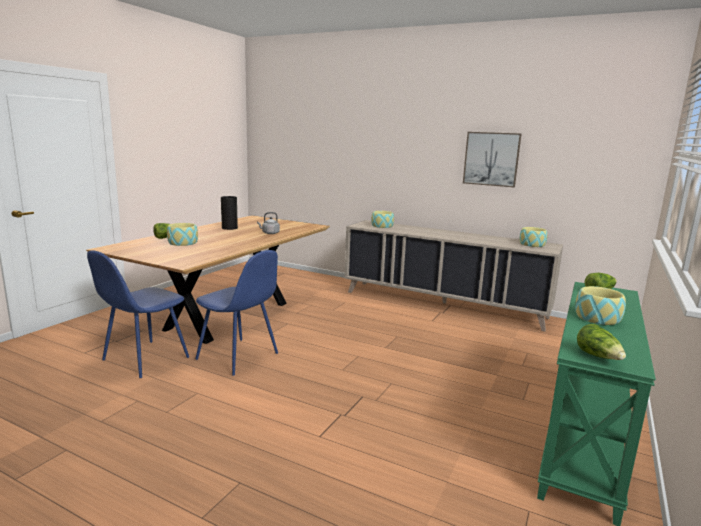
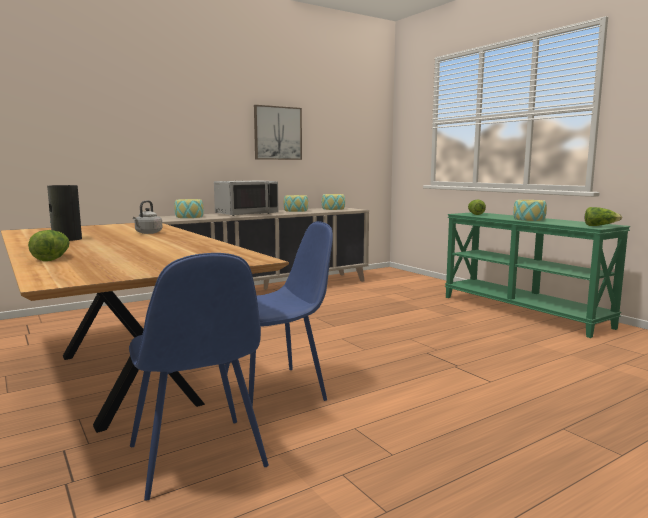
camera: 60 degrees left, 5 degrees down
bowl [167,223,198,246] -> bowl moved to [284,195,308,212]
none -> grey microwave [214,180,279,216]

